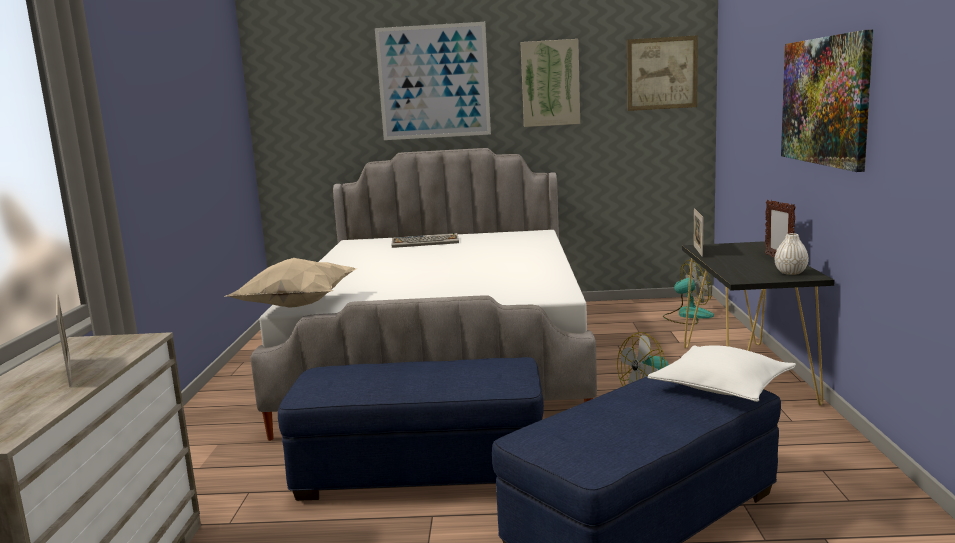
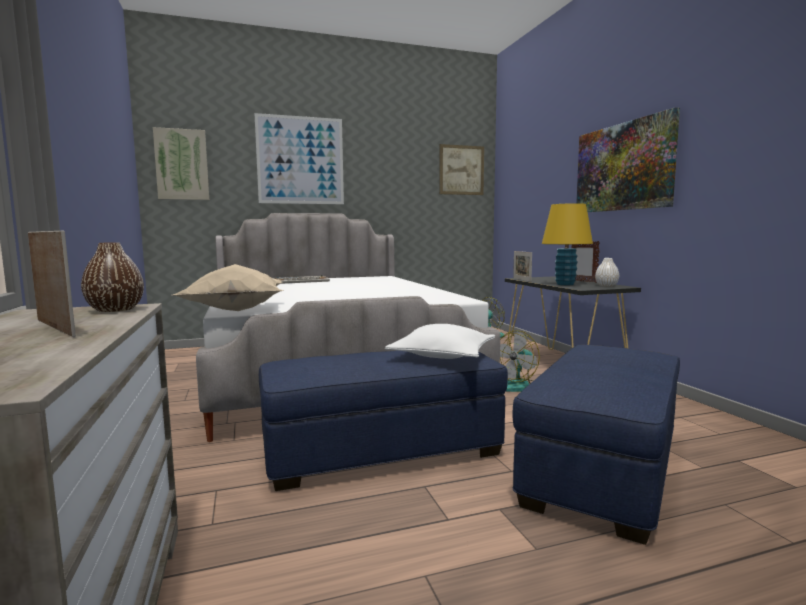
camera: 20 degrees left, 5 degrees down
picture [521,39,580,127] -> picture moved to [153,127,209,200]
white pillow [647,345,796,402] -> white pillow moved to [385,324,495,359]
none -> brown vase [81,242,144,312]
none -> yellow table lamp [542,203,593,285]

